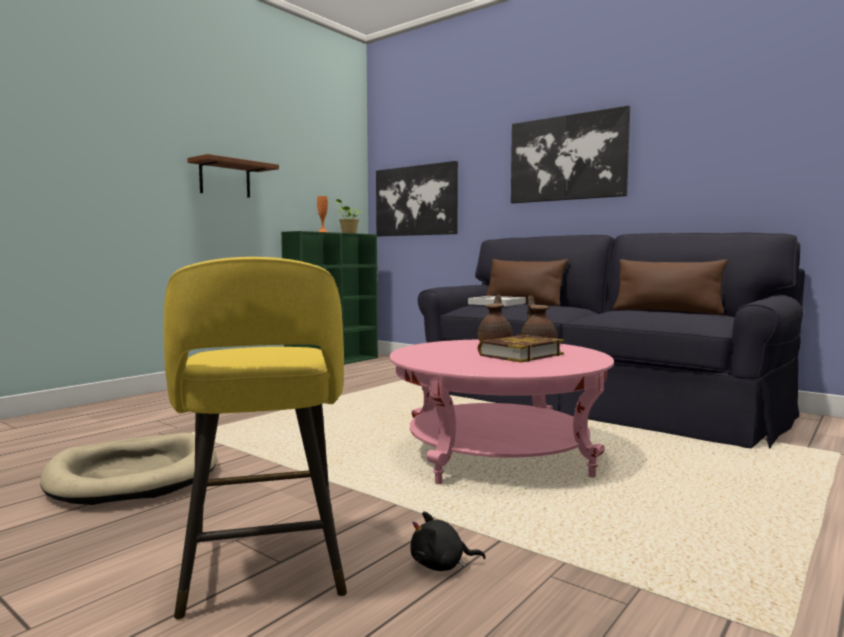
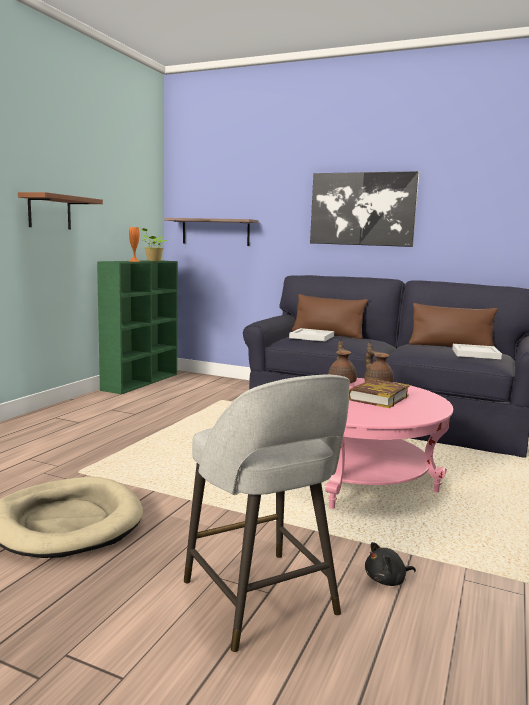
camera: 15 degrees left, 5 degrees up
yellow stool [164,257,347,620] -> grey stool [184,375,350,652]
picture [376,161,458,236] -> shelf [164,218,259,246]
none -> white tray [452,344,502,359]

